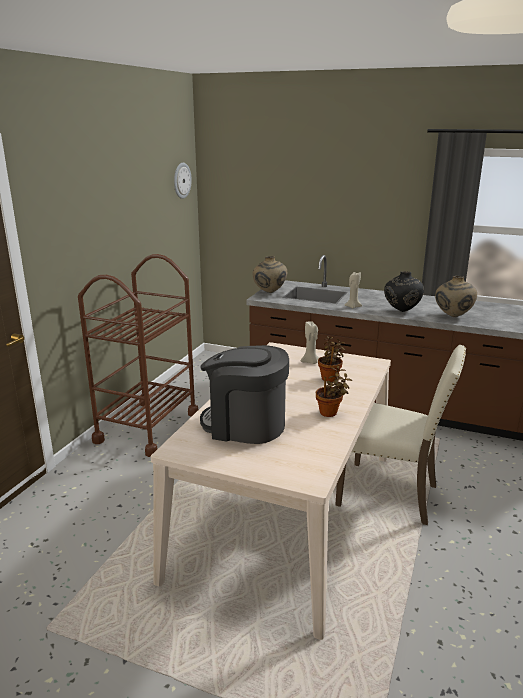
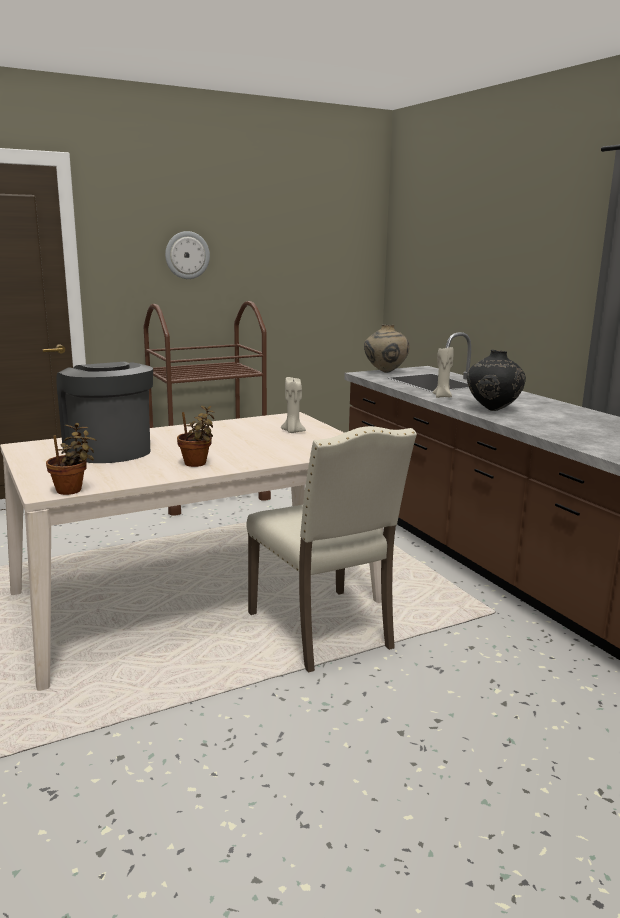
camera: 40 degrees right, 5 degrees down
wall clock [174,163,192,199] -> wall clock moved to [165,231,210,279]
potted plant [318,336,345,382] -> potted plant moved to [46,423,96,495]
beige vase [435,276,477,317] -> none

